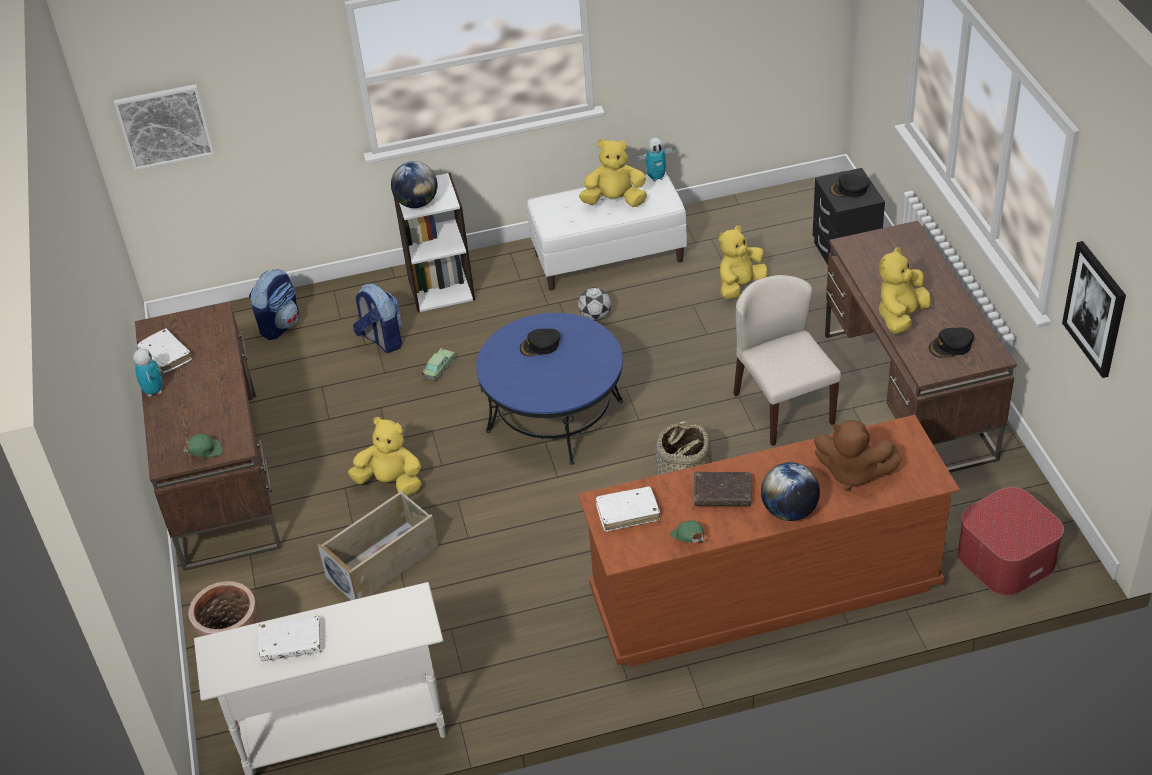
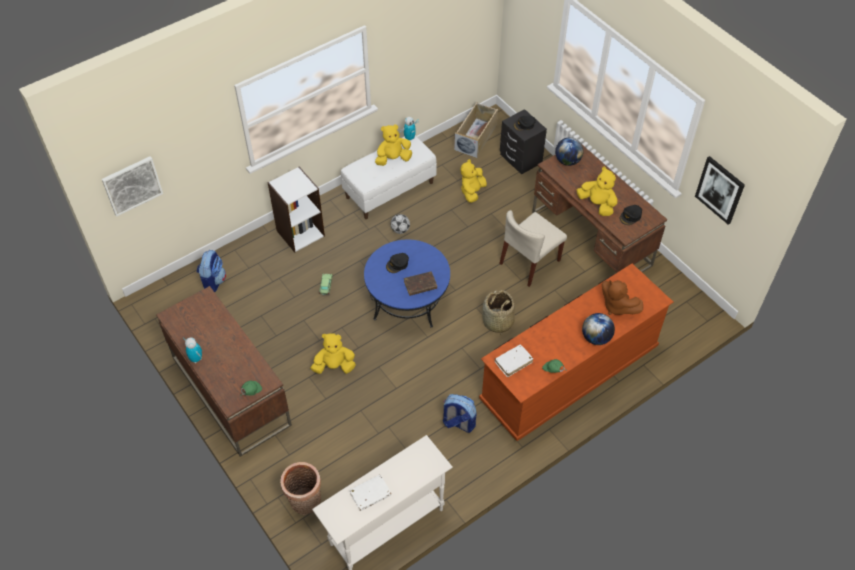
camera: 25 degrees left, 10 degrees up
white book [137,328,193,373] -> none
beige storage box [317,491,439,600] -> beige storage box moved to [454,102,498,158]
backpack [353,284,402,353] -> backpack moved to [443,394,477,433]
globe [391,161,437,208] -> globe moved to [555,137,584,166]
brown book [694,472,751,506] -> brown book moved to [404,272,437,296]
beige chair [734,275,841,446] -> beige chair turned 90 degrees counterclockwise [499,210,567,287]
brown plush toy [814,420,902,490] -> brown plush toy turned 45 degrees clockwise [602,280,643,315]
yellow plush toy [879,247,931,334] -> yellow plush toy turned 120 degrees clockwise [577,167,617,216]
ottoman [957,487,1064,596] -> none

